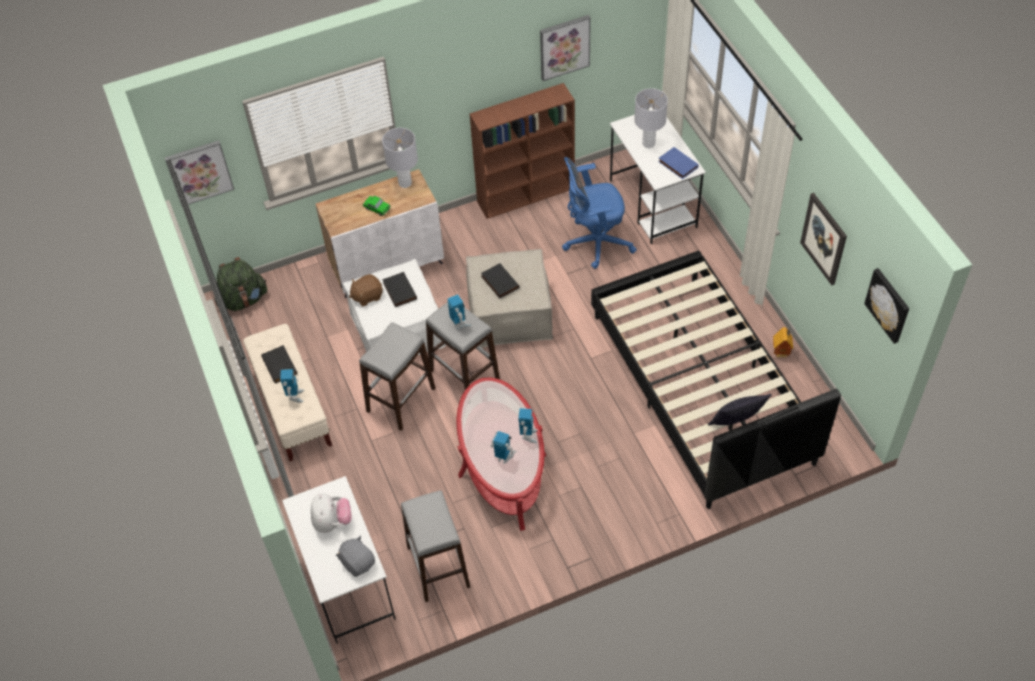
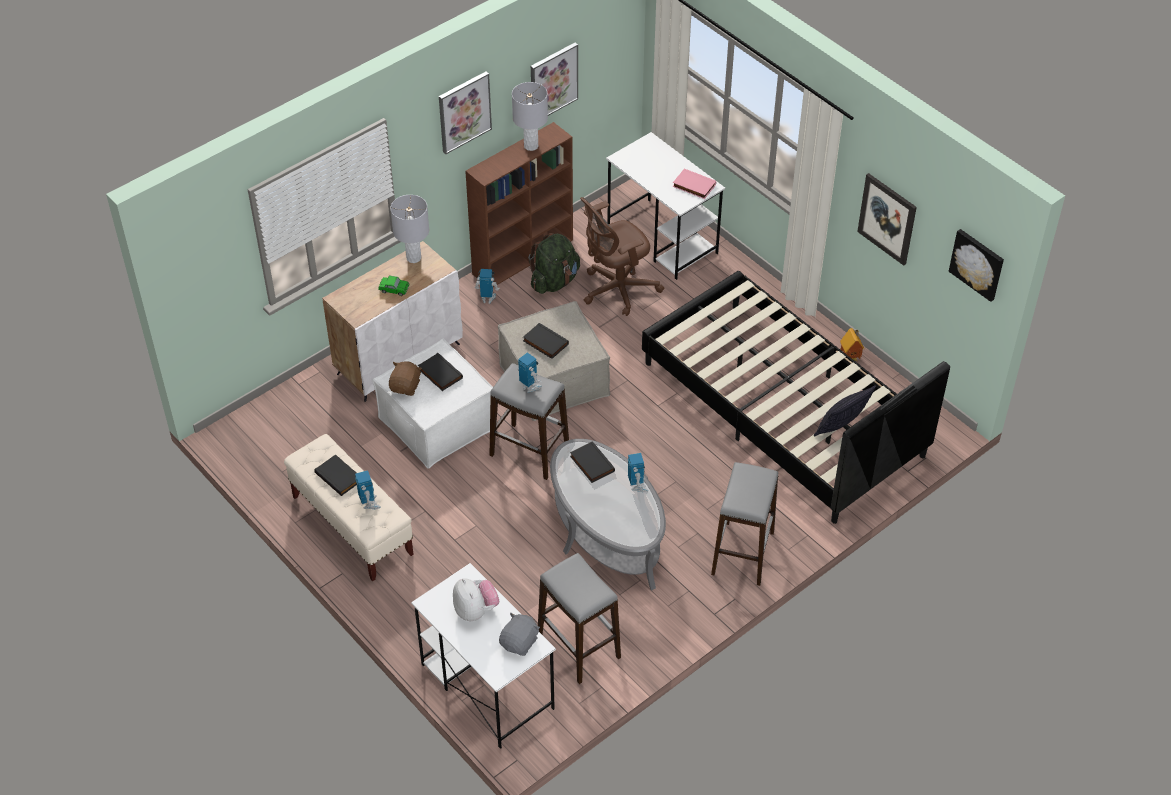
camera: 20 degrees left, 5 degrees down
picture [165,140,234,206] -> picture moved to [439,71,492,154]
green backpack [214,257,268,311] -> green backpack moved to [528,233,580,294]
grey plush toy [336,536,375,577] -> grey plush toy turned 90 degrees clockwise [499,613,540,656]
brown plush toy [349,274,383,306] -> brown plush toy turned 150 degrees clockwise [389,361,422,396]
grey stool [359,322,435,431] -> grey stool moved to [711,462,778,586]
red coffee table [457,377,546,531] -> grey coffee table [550,439,666,591]
toy robot [490,431,516,464] -> toy robot moved to [474,269,500,304]
blue office chair [562,157,637,269] -> brown office chair [580,197,664,316]
grey table lamp [634,88,668,148] -> grey table lamp moved to [512,82,548,151]
blue book [658,147,699,179] -> pink book [672,169,716,199]
none -> black book [570,441,615,483]

